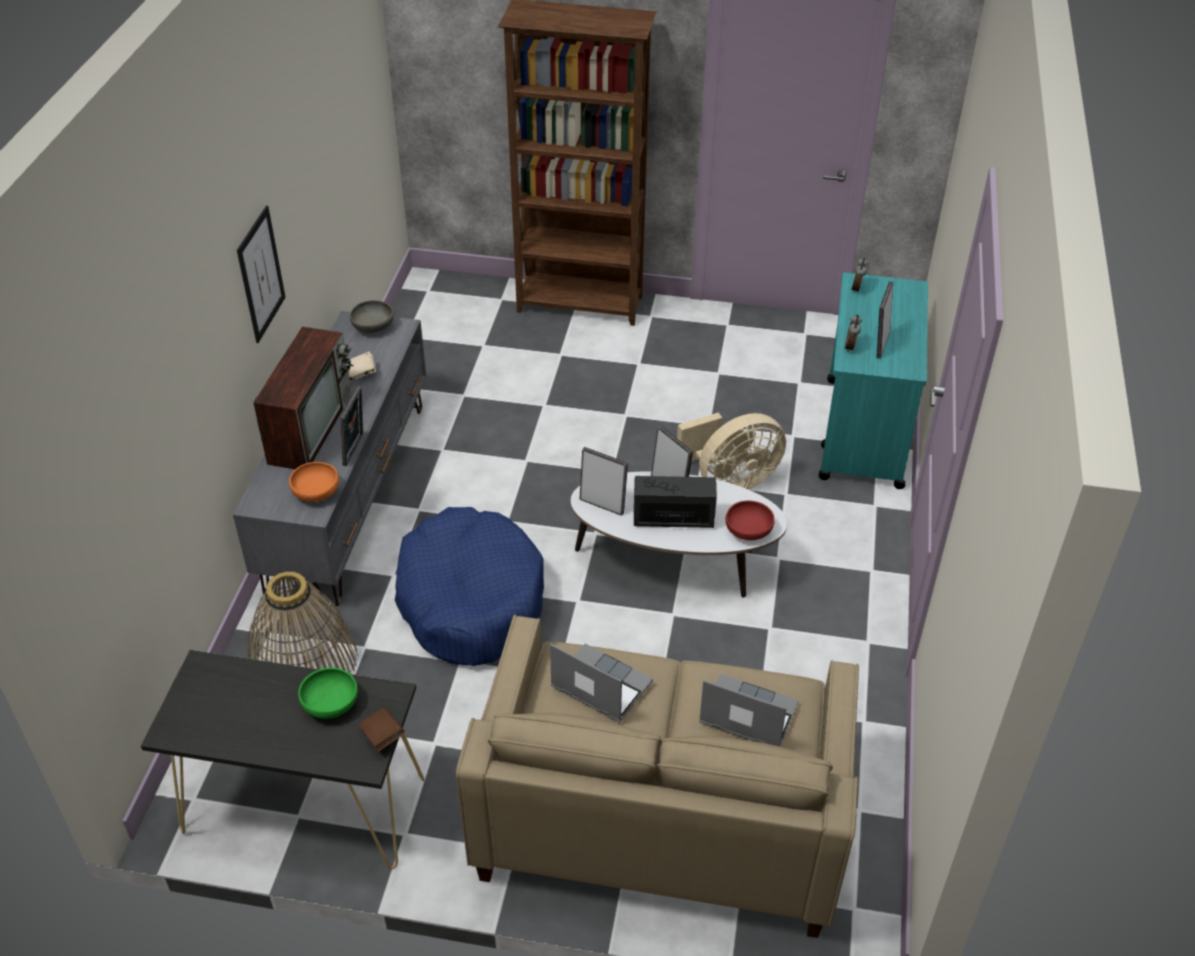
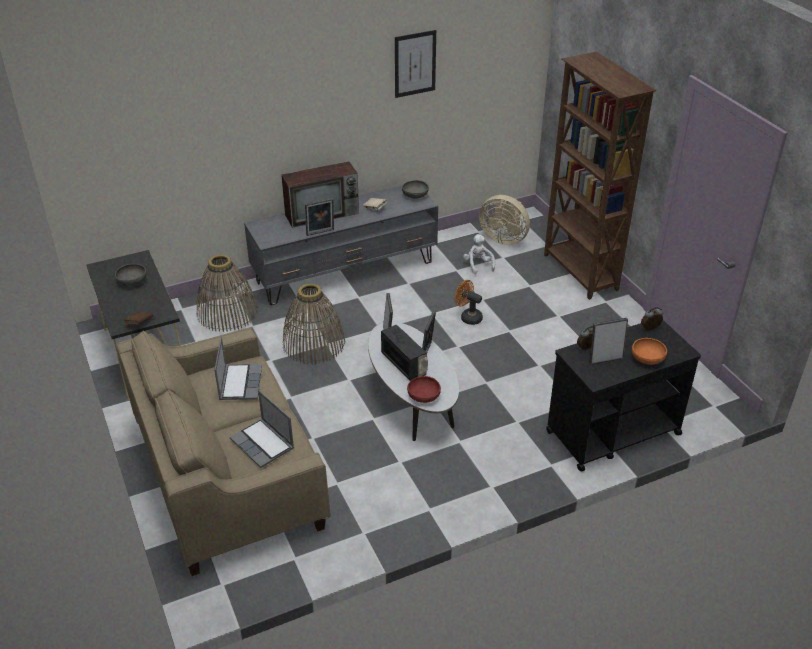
camera: 55 degrees right, 5 degrees down
picture [237,206,285,343] -> picture moved to [395,30,436,98]
orange bowl [289,462,339,502] -> orange bowl moved to [632,338,667,365]
green bowl [298,667,358,719] -> none
blue dog bed [395,507,544,666] -> basket [282,284,345,364]
beige fan [677,413,786,489] -> beige fan moved to [479,195,530,245]
laptop [699,674,799,747] -> laptop turned 150 degrees clockwise [230,390,294,468]
turquoise cart [819,272,928,489] -> black cart [546,320,701,471]
none -> grey bowl [115,264,146,286]
none -> orange fan [455,280,483,325]
none -> white plush toy [463,234,495,274]

